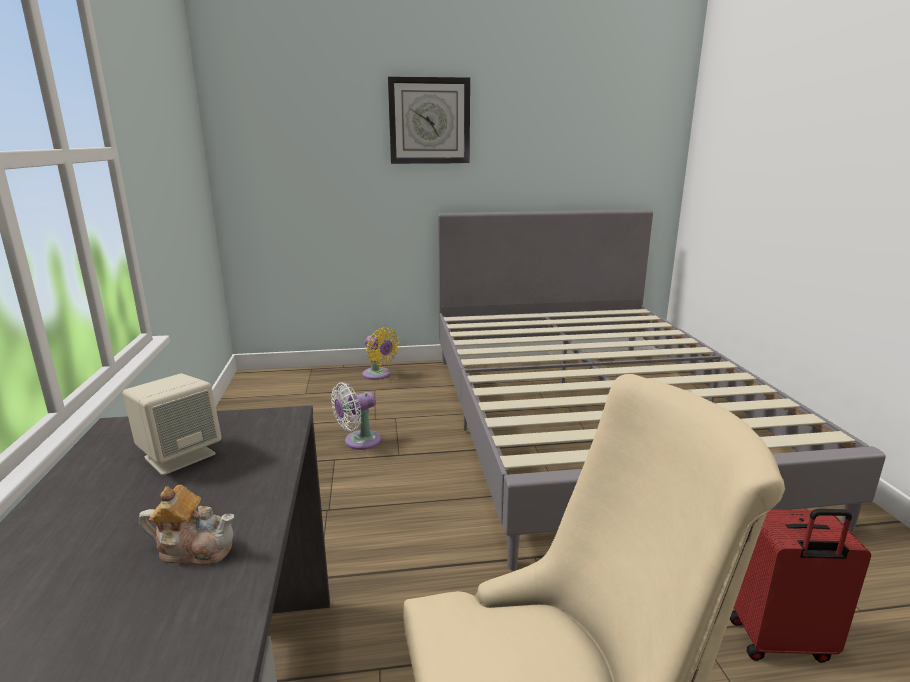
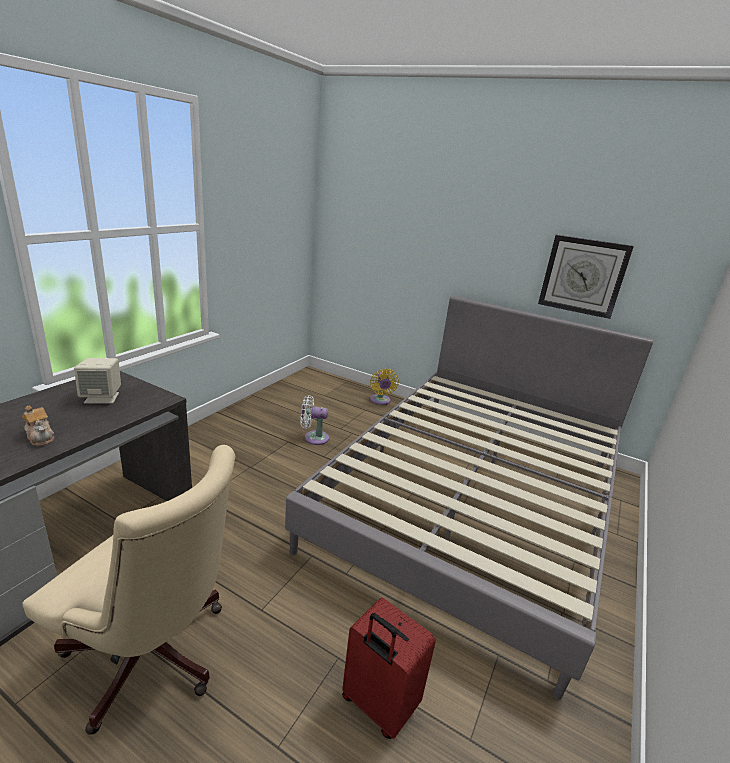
camera: 35 degrees right, 5 degrees up
wall clock [388,76,470,164] -> wall clock moved to [538,235,634,319]

